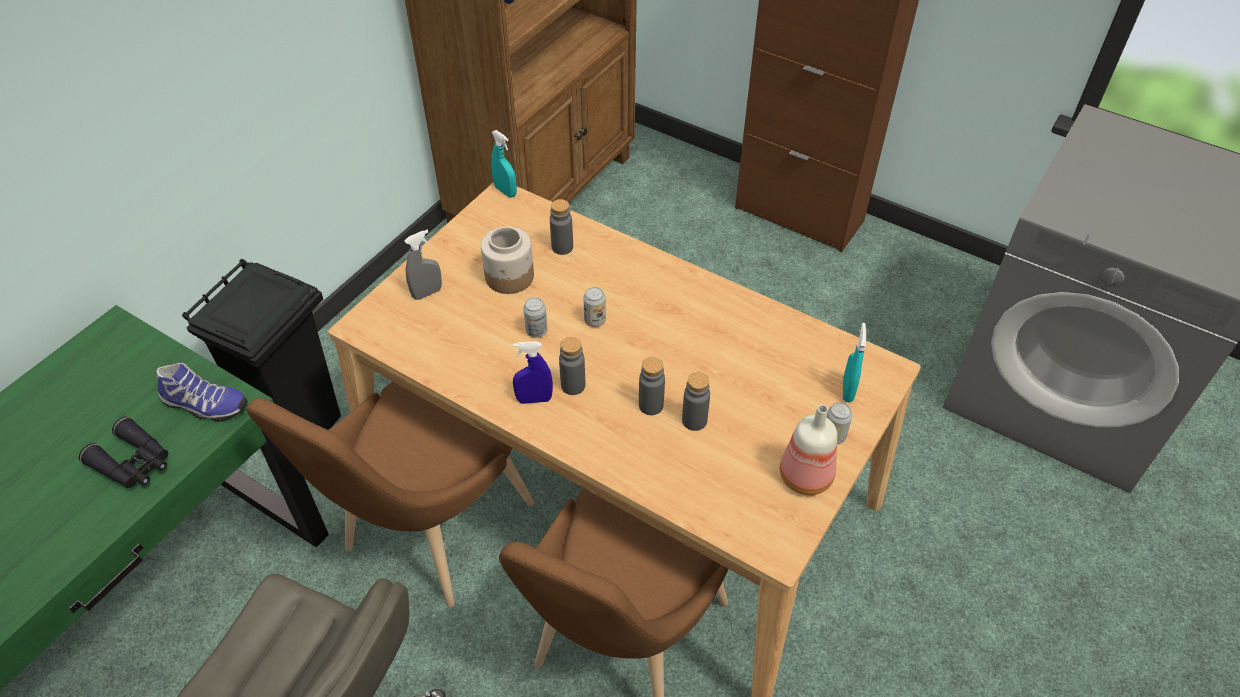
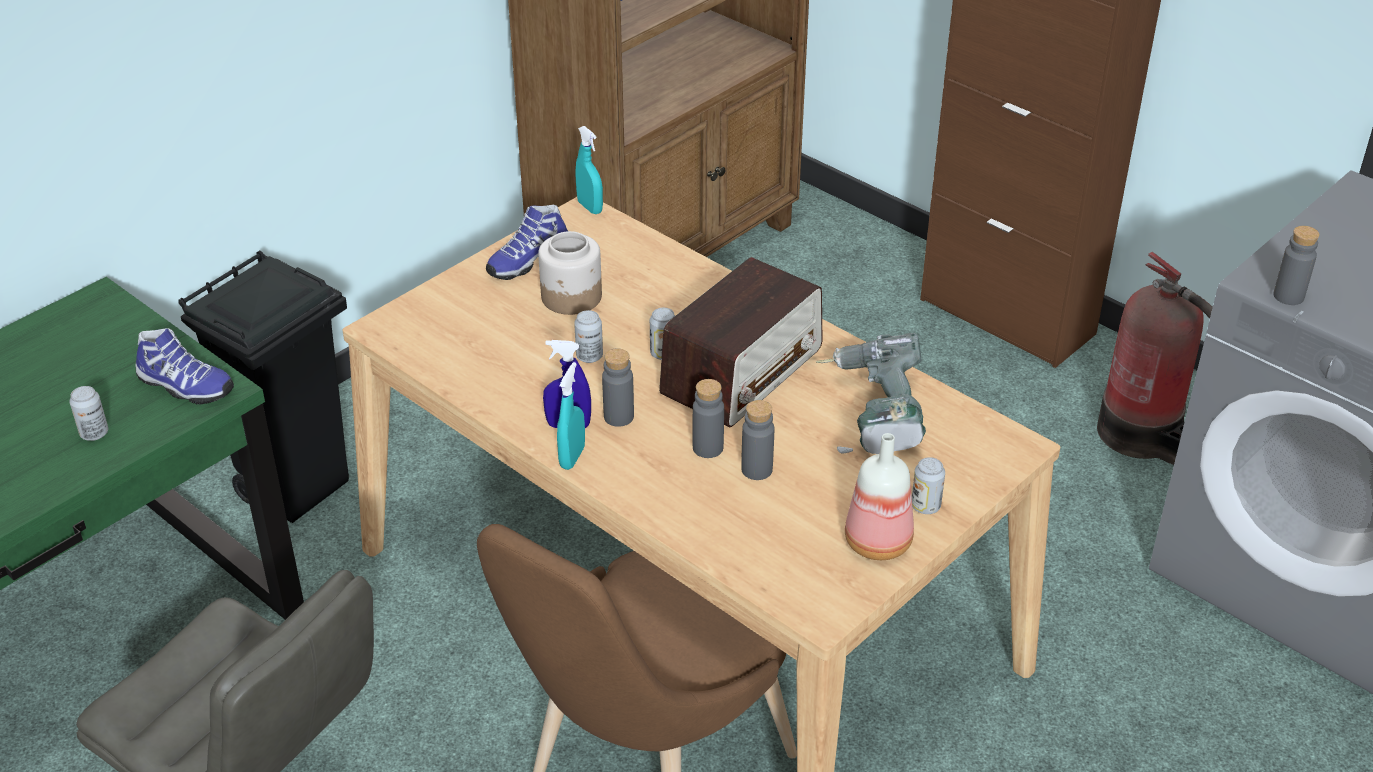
camera: 10 degrees right, 10 degrees down
black binoculars [79,417,168,488] -> can [69,386,108,441]
brown chair [247,382,534,607] -> none
grey spray bottle [405,230,442,300] -> none
grey bottle [550,199,573,255] -> grey bottle moved to [1273,226,1319,305]
turquoise spray bottle [843,323,866,403] -> turquoise spray bottle moved to [557,362,585,470]
none -> shoe [486,205,568,280]
none -> radio [659,257,822,427]
none -> power drill [815,333,926,454]
none -> fire extinguisher [1097,252,1213,465]

